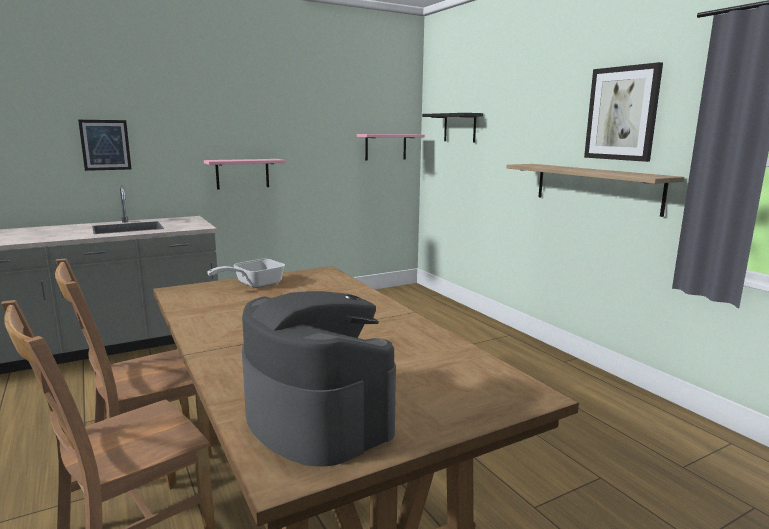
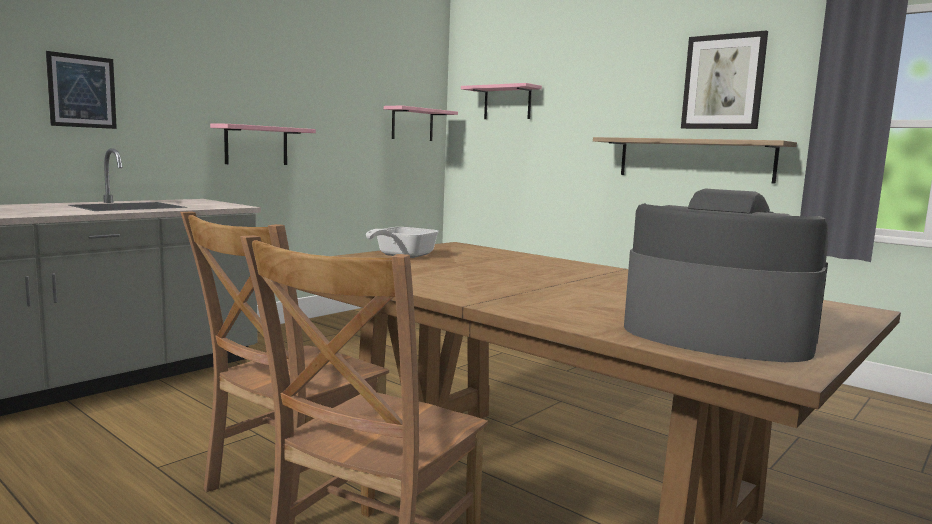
camera: 20 degrees left, 5 degrees down
black shelf [422,113,483,143] -> pink shelf [461,83,542,119]

